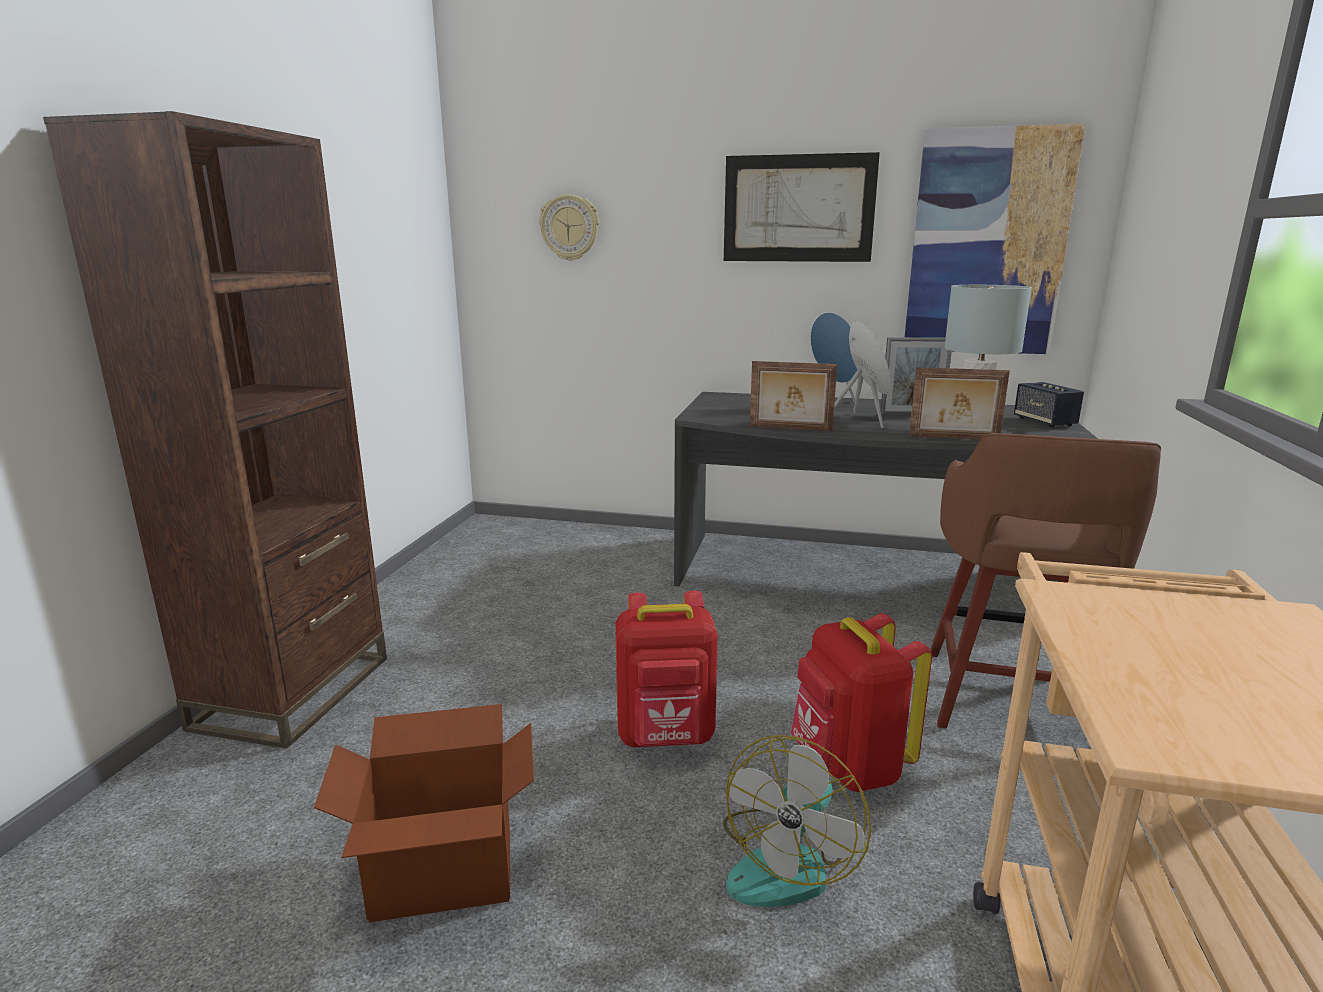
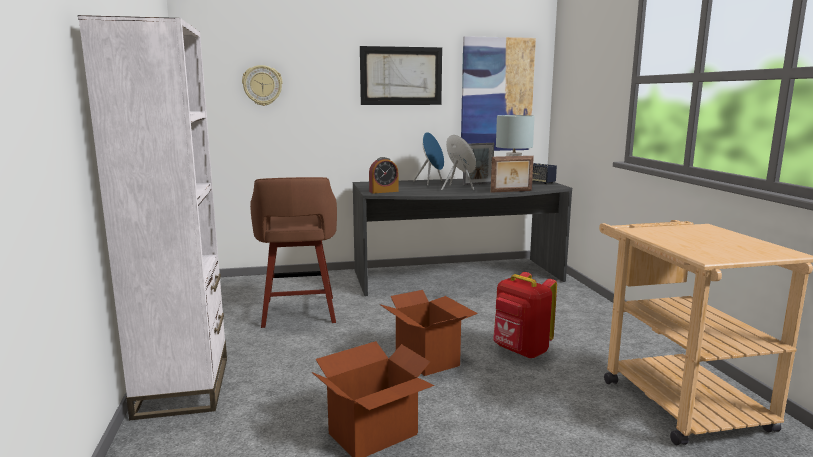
camera: 25 degrees left, 5 degrees down
brown bookcase [43,111,387,748] -> white bookcase [78,15,227,420]
red backpack [615,591,718,747] -> cardboard box [380,290,478,376]
fan [723,735,871,907] -> none
picture frame [750,361,837,431] -> none
brown stool [930,433,1161,728] -> brown stool moved to [250,177,337,328]
none -> alarm clock [369,157,398,193]

